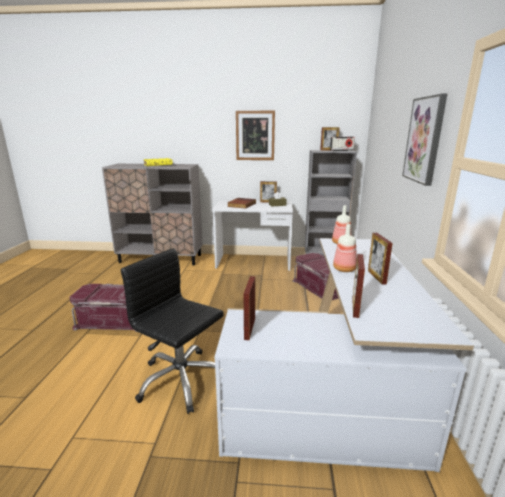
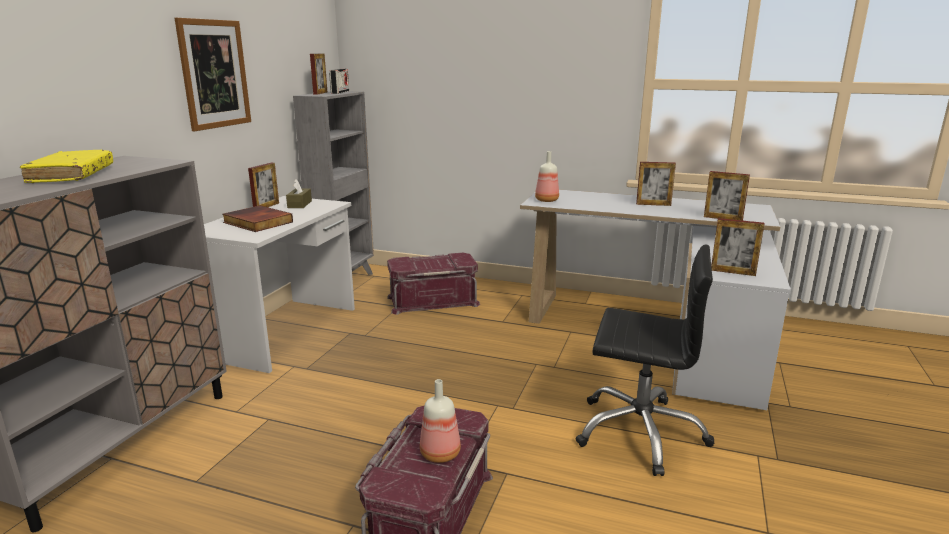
camera: 75 degrees left, 0 degrees up
black office chair [121,248,224,414] -> black office chair turned 120 degrees counterclockwise [576,245,714,476]
bottle [333,224,357,272] -> bottle moved to [420,379,461,463]
picture [402,93,447,186] -> none

